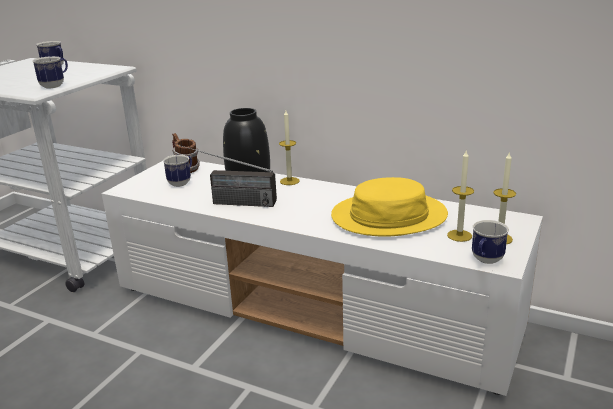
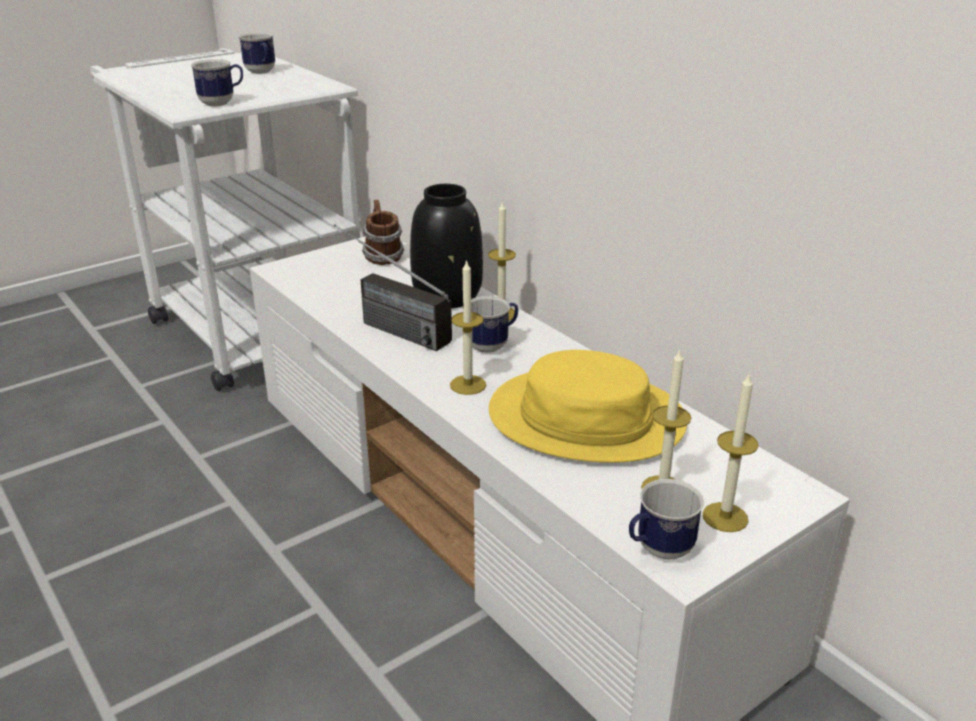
camera: 25 degrees right, 5 degrees up
mug [163,155,192,187] -> mug moved to [471,296,518,353]
none -> candle [450,259,486,395]

